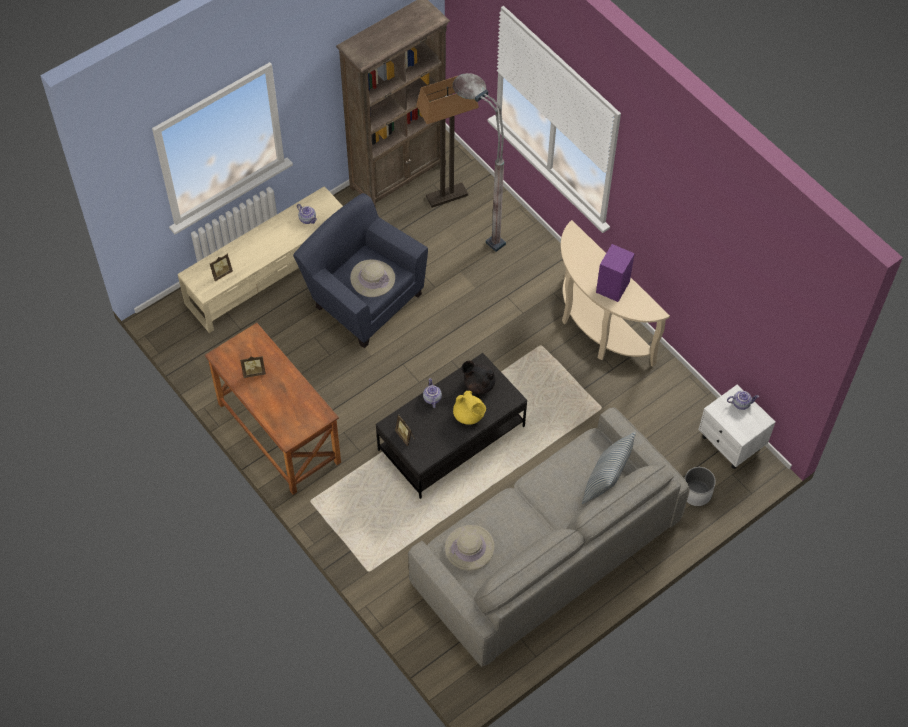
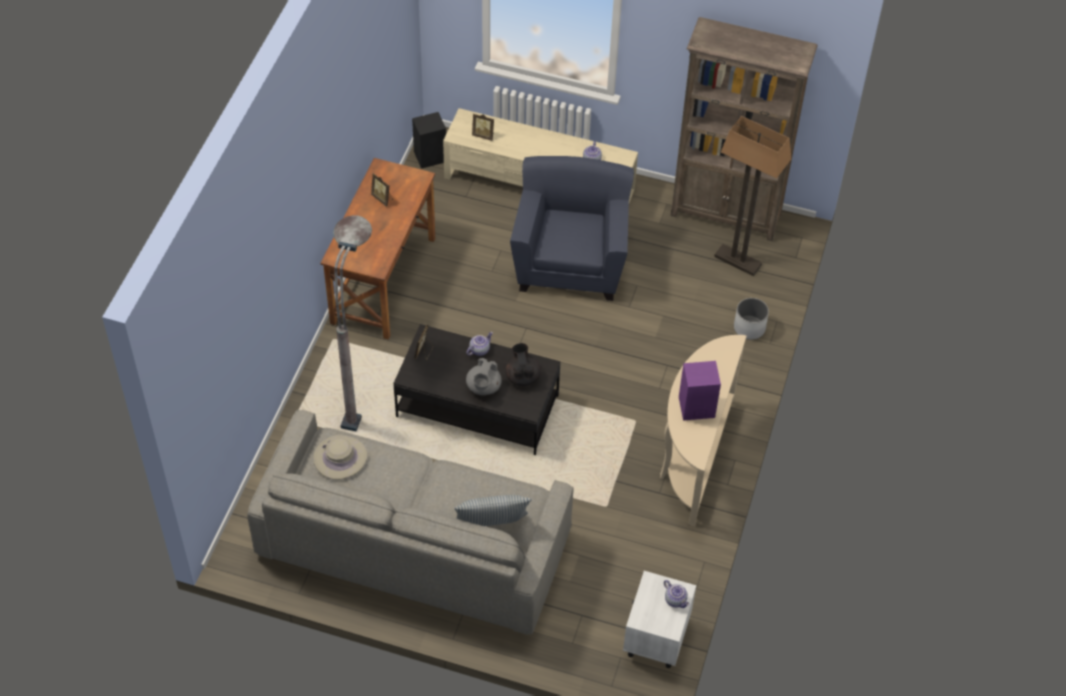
camera: 55 degrees right, 5 degrees down
beige hat [350,259,395,297] -> none
grey floor lamp [453,73,506,252] -> grey floor lamp moved to [333,215,372,431]
yellow teapot [453,391,486,425] -> grey teapot [466,358,502,395]
white planter [685,467,716,506] -> white planter moved to [734,298,769,340]
none -> black speaker [412,112,446,169]

